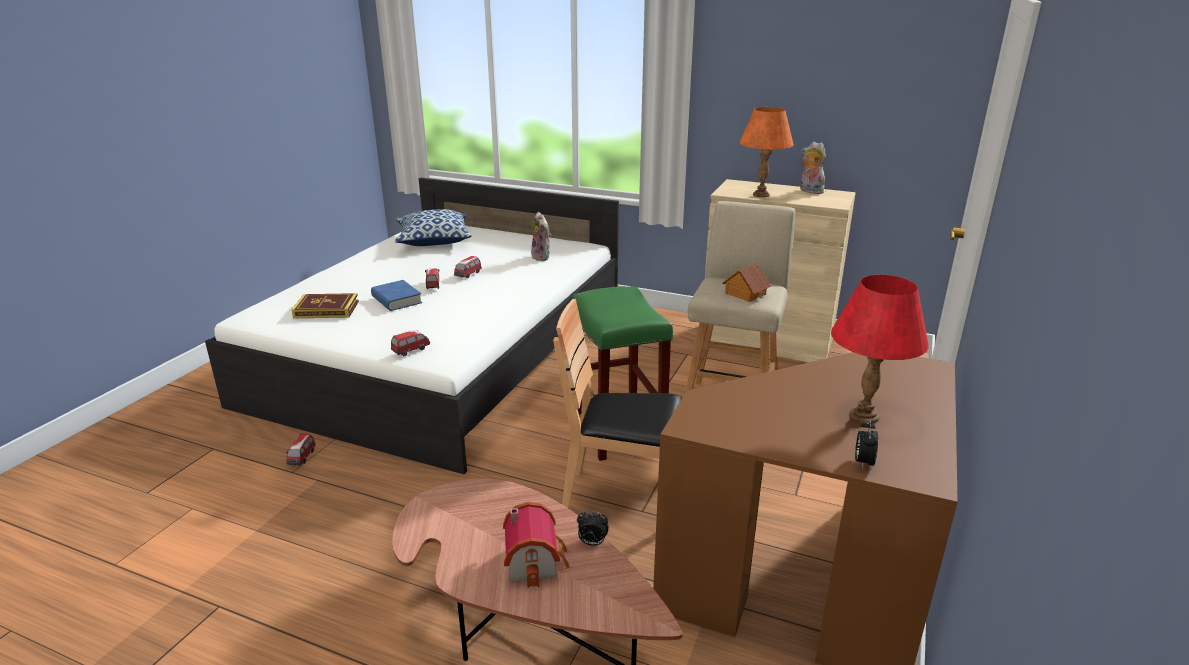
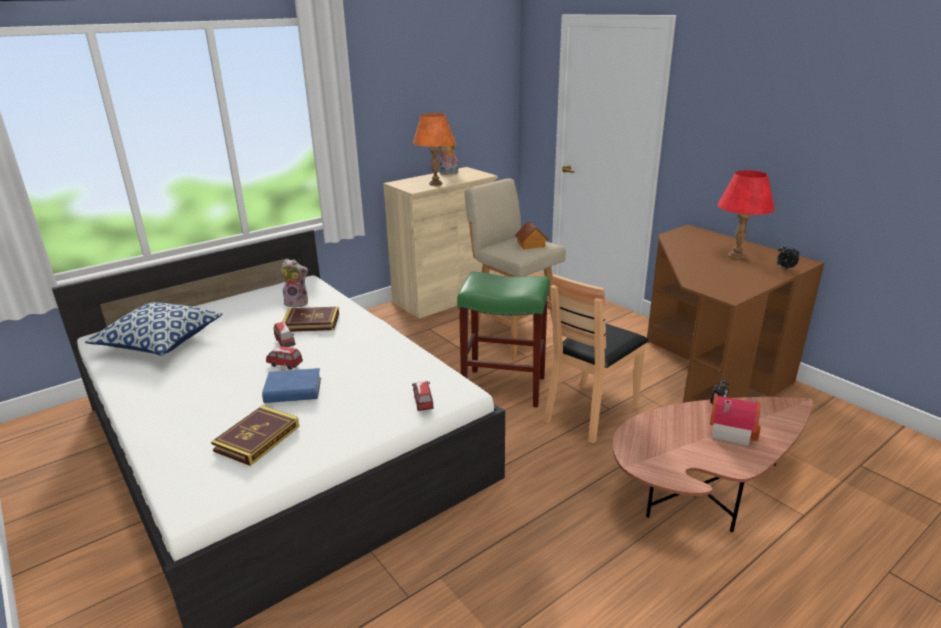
camera: 60 degrees left, 0 degrees up
toy car [286,434,315,465] -> none
none -> book [282,307,339,332]

